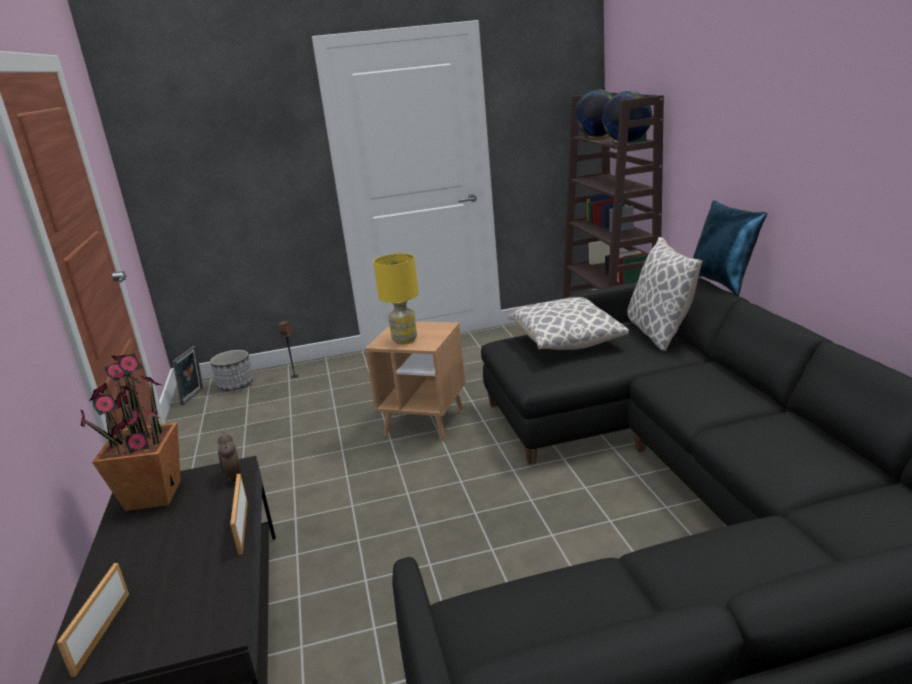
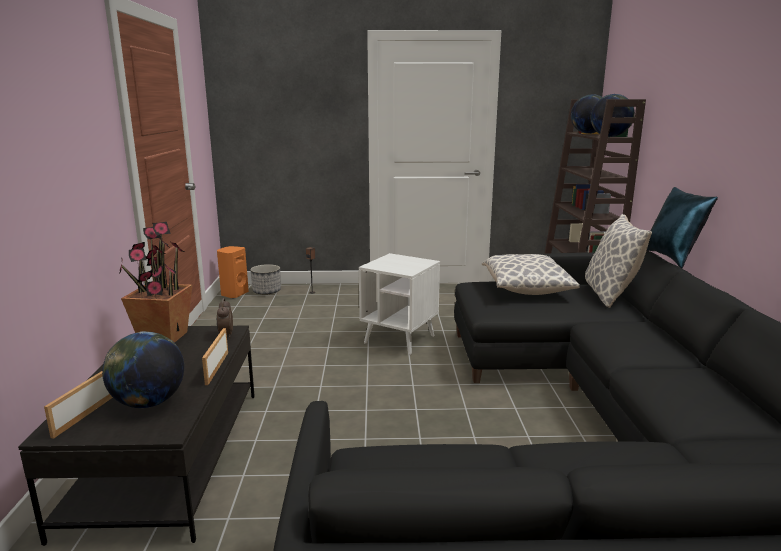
camera: 10 degrees right, 5 degrees down
picture frame [173,346,203,405] -> orange speaker [217,246,249,298]
brown side table [365,321,465,441] -> white side table [359,253,440,355]
yellow table lamp [373,253,419,344] -> none
none -> globe [102,331,184,408]

